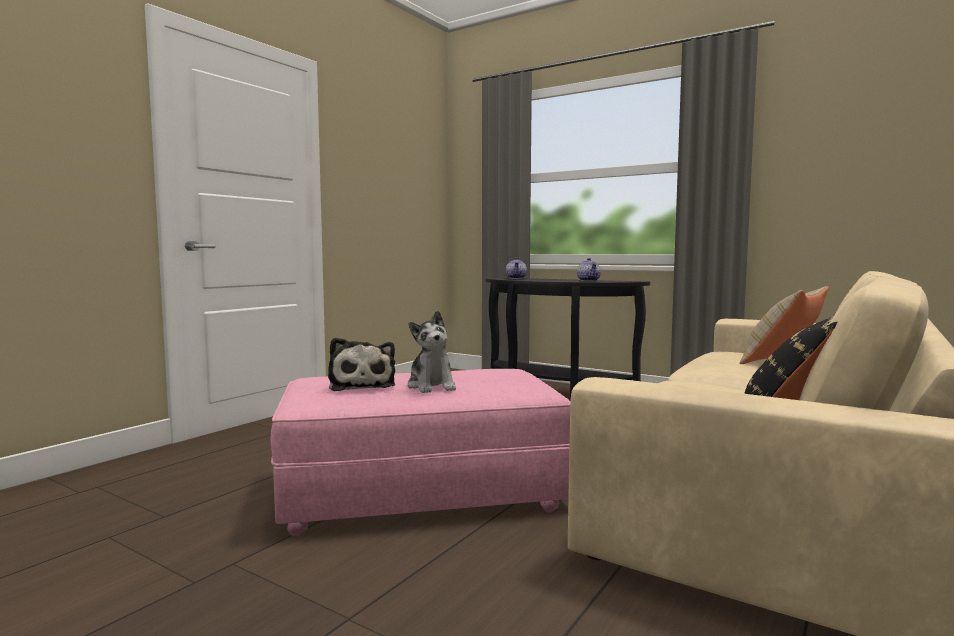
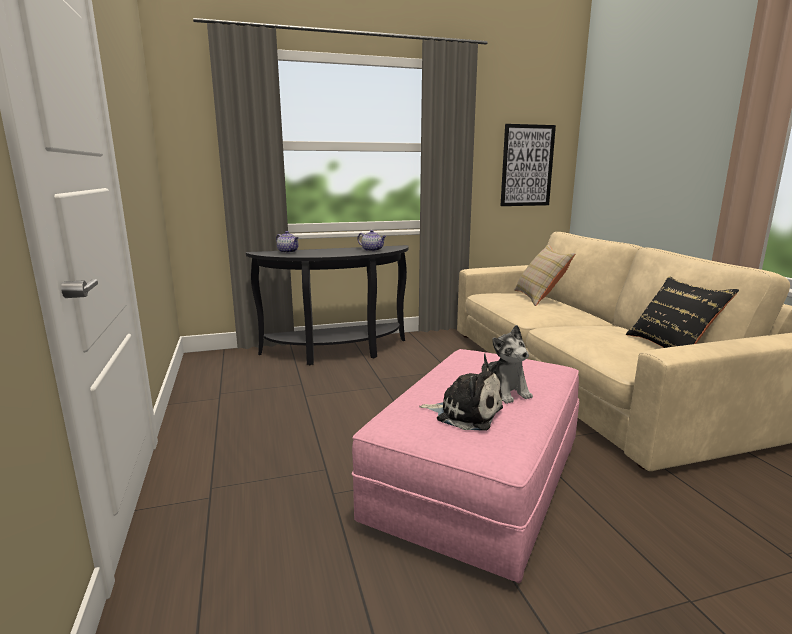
camera: 50 degrees left, 10 degrees up
plush toy [407,310,456,393] -> plush toy turned 45 degrees clockwise [484,325,533,404]
none -> picture [500,124,556,206]

